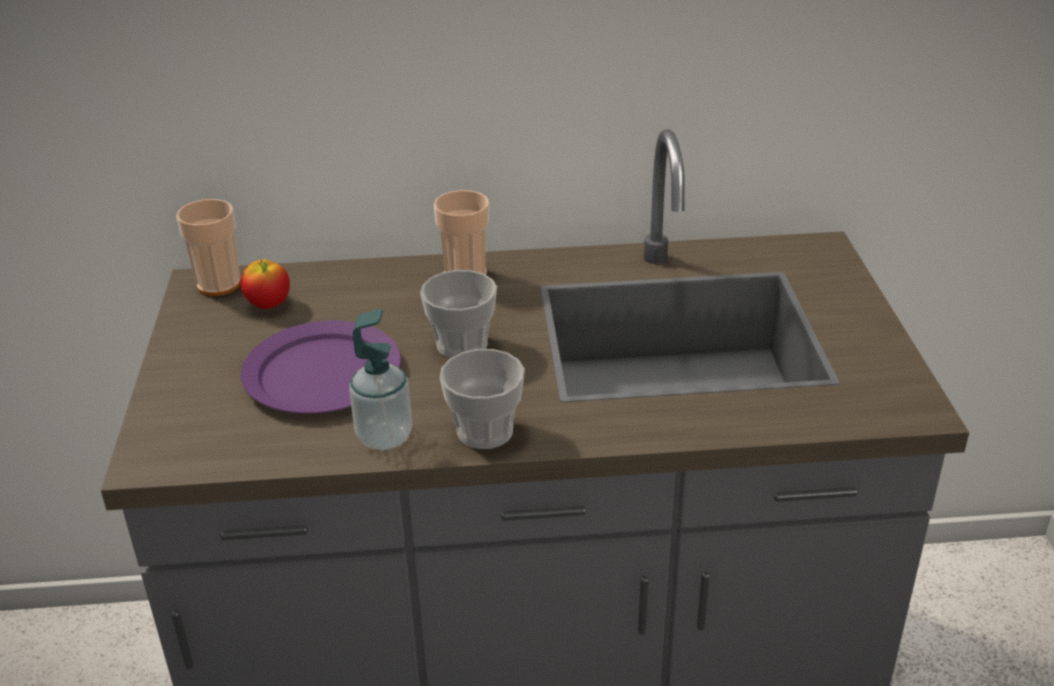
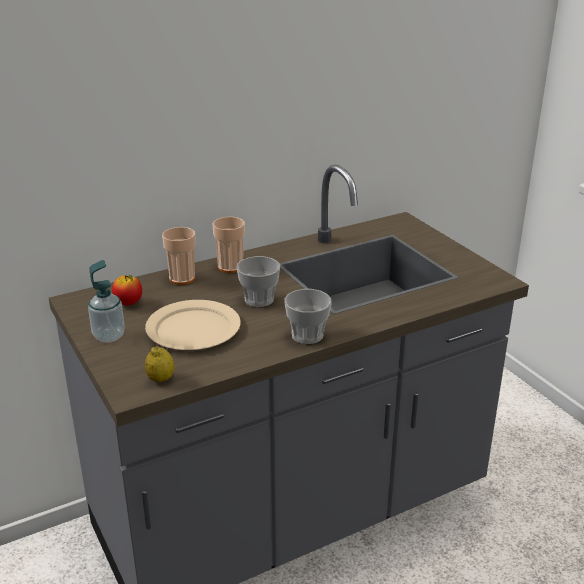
camera: 25 degrees left, 5 degrees down
cup [176,199,241,296] -> cup moved to [162,227,196,285]
purple plate [241,320,401,414] -> beige plate [145,300,241,350]
soap dispenser [349,309,412,450] -> soap dispenser moved to [88,260,125,343]
none -> lemon [145,346,175,382]

